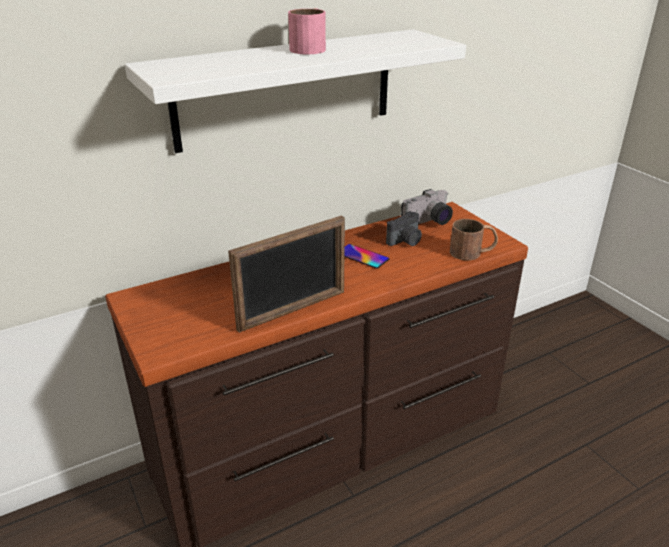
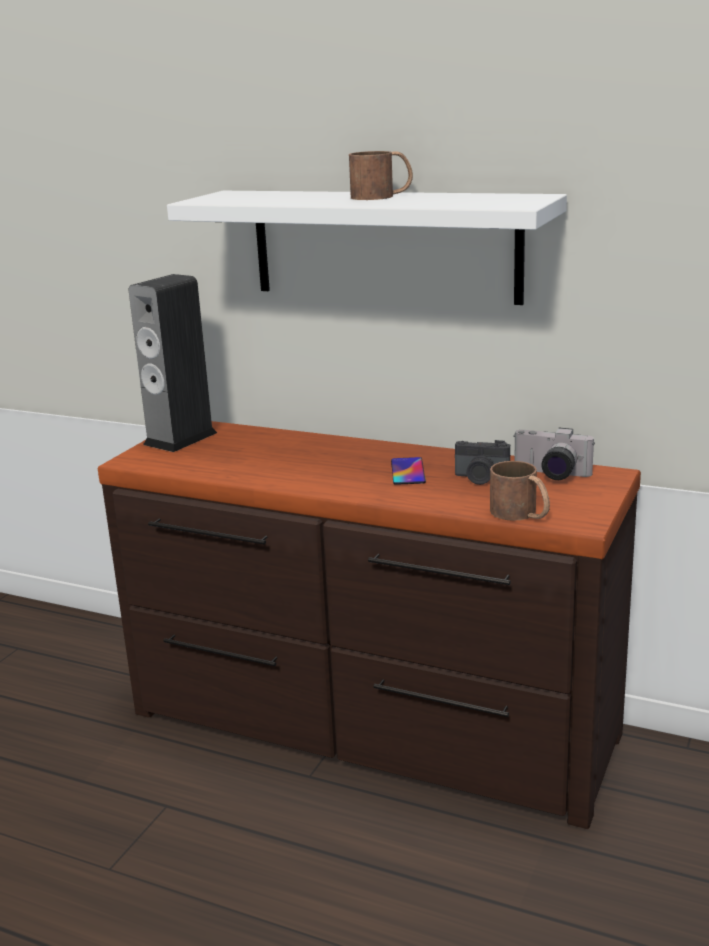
camera: 55 degrees right, 10 degrees down
picture frame [228,215,345,333] -> none
pink mug [288,8,326,54] -> brown mug [349,151,413,200]
none -> speaker [129,274,217,452]

